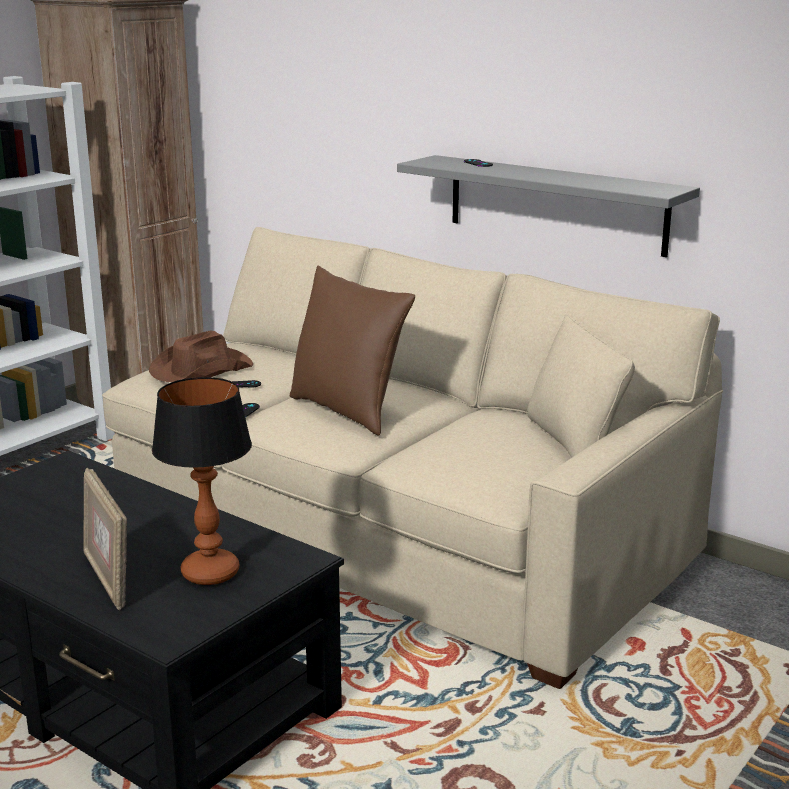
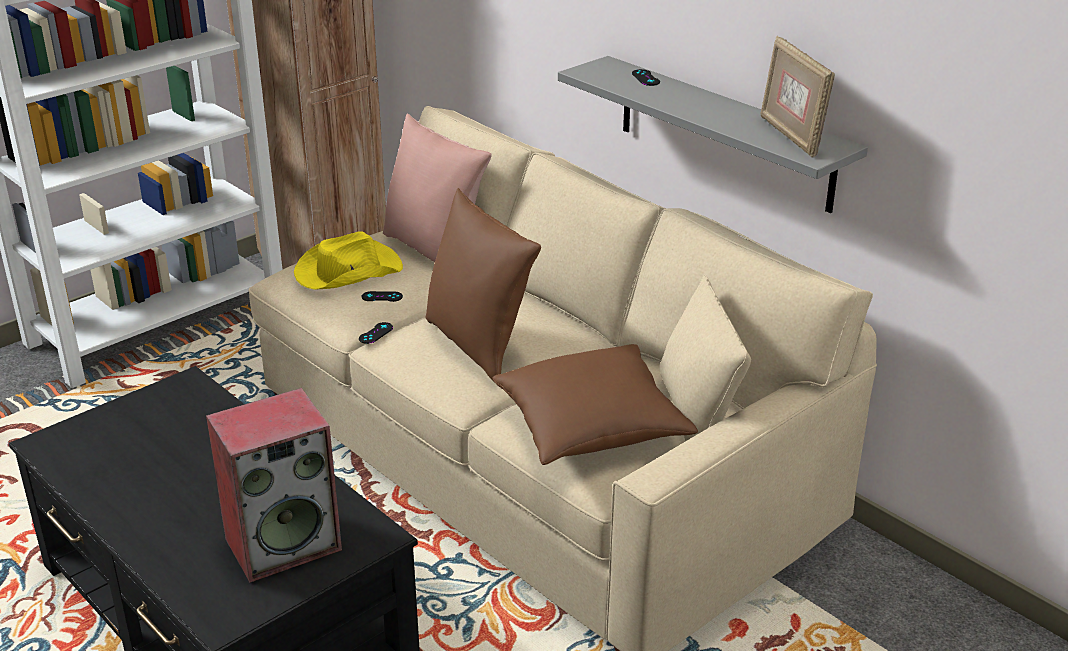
camera: 10 degrees right, 10 degrees up
picture frame [83,468,127,610] -> picture frame moved to [761,36,835,158]
brown hat [149,331,253,382] -> yellow hat [294,231,403,290]
table lamp [152,377,252,585] -> speaker [206,388,342,583]
none -> pink pillow [383,113,492,262]
none -> brown pillow [492,344,698,465]

